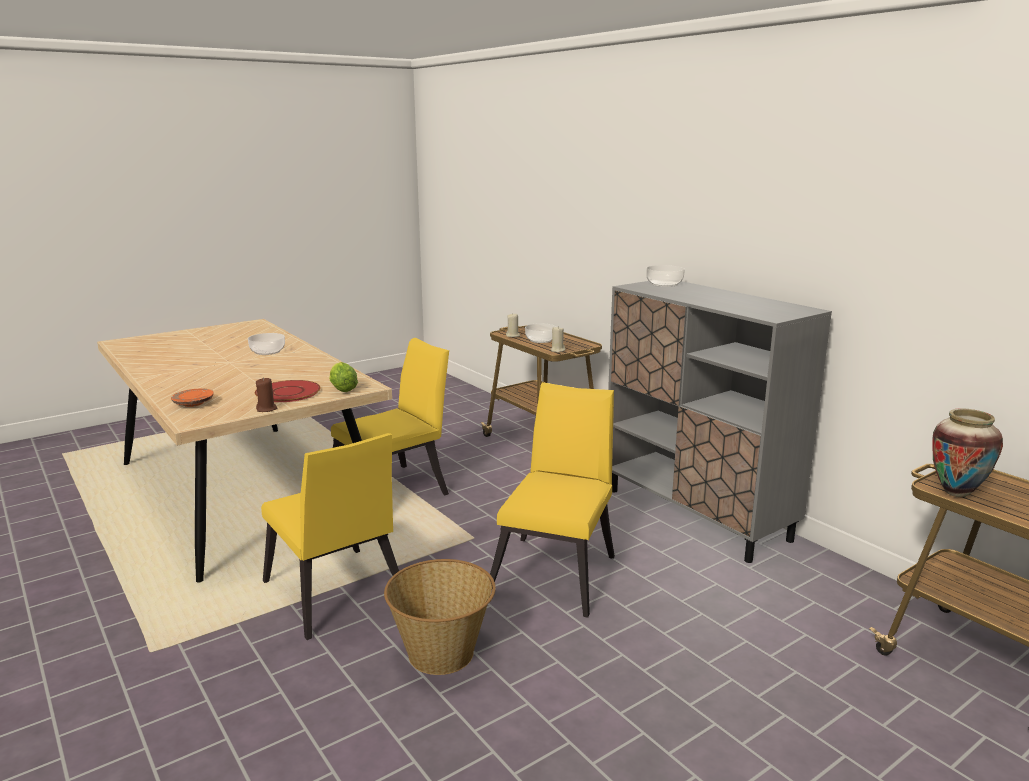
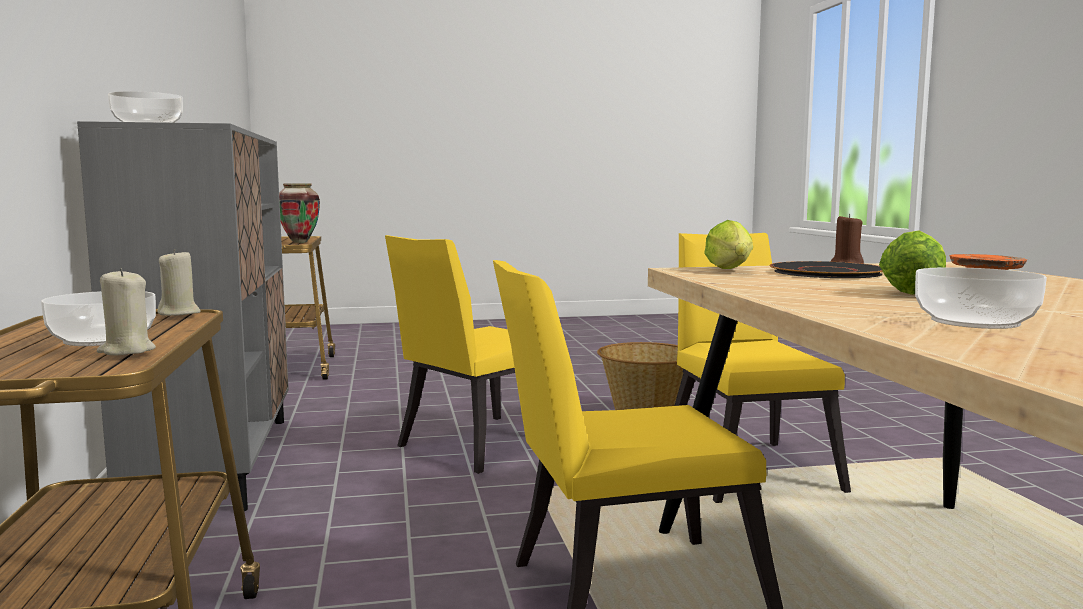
camera: 155 degrees left, 10 degrees down
red plate [255,380,321,402] -> black plate [769,261,883,278]
none -> lettuce [879,231,946,295]

